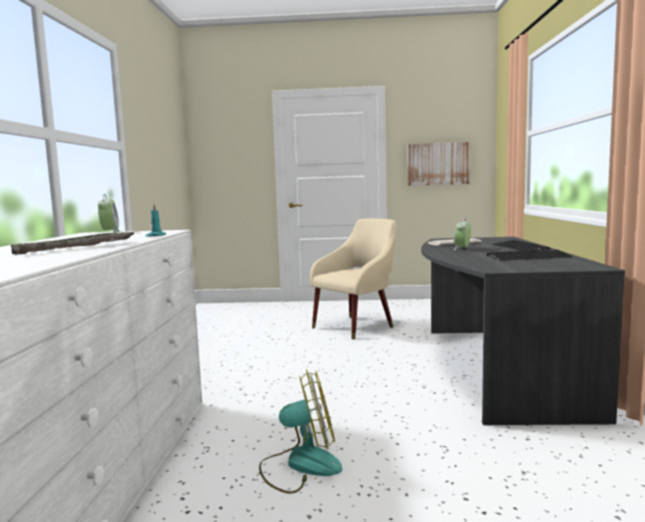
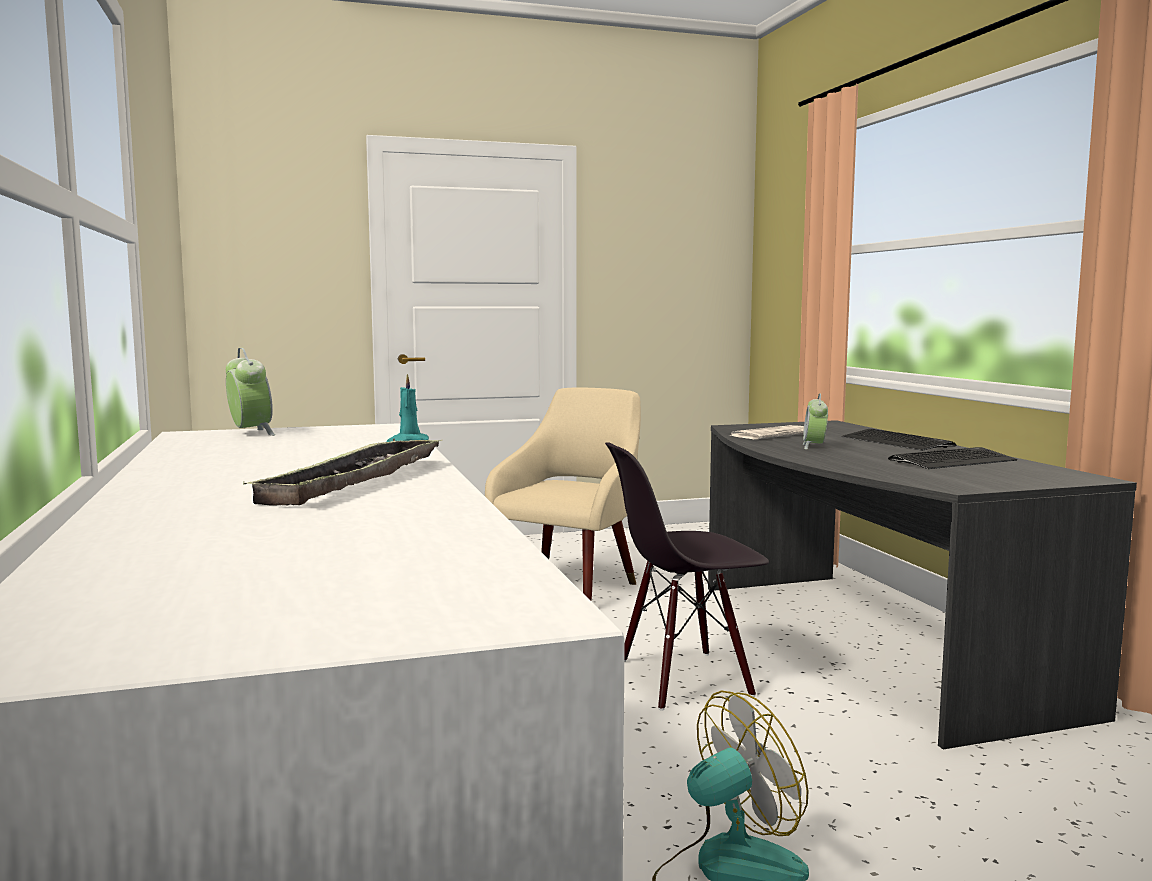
camera: 20 degrees left, 0 degrees up
picture [407,142,471,186] -> none
none -> black chair [605,443,769,711]

